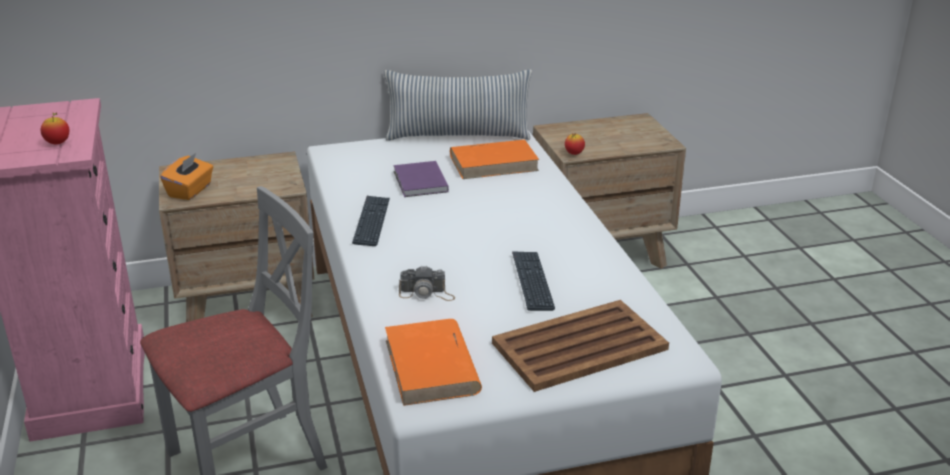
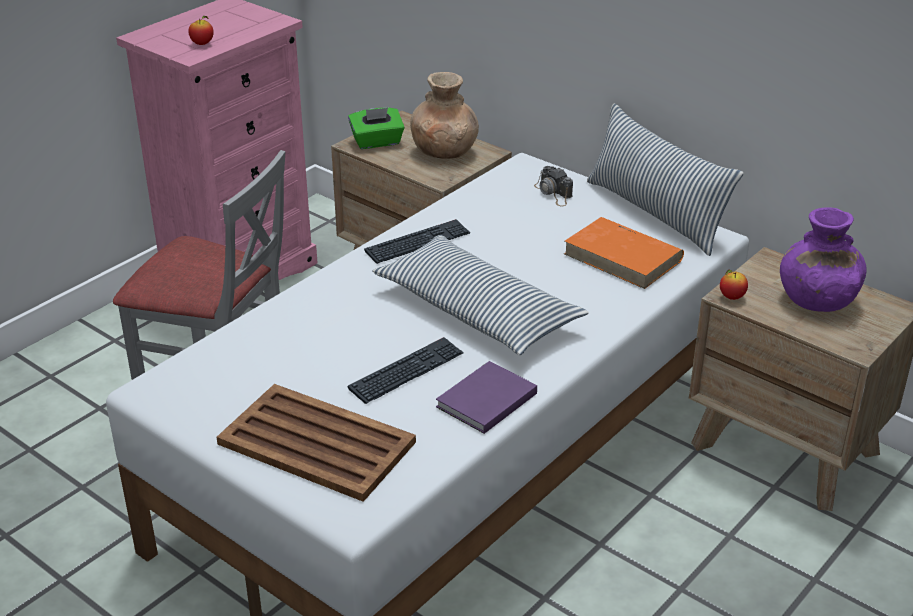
camera: 55 degrees right, 5 degrees up
orange tissue box [160,153,213,200] -> green tissue box [348,108,405,149]
orange book [385,319,482,406] -> none
purple book [393,161,449,197] -> purple book moved to [436,361,537,434]
camera [399,265,455,301] -> camera moved to [534,166,573,206]
none -> pillow [372,235,589,355]
none -> brown vase [410,72,479,159]
none -> purple vase [780,207,866,312]

